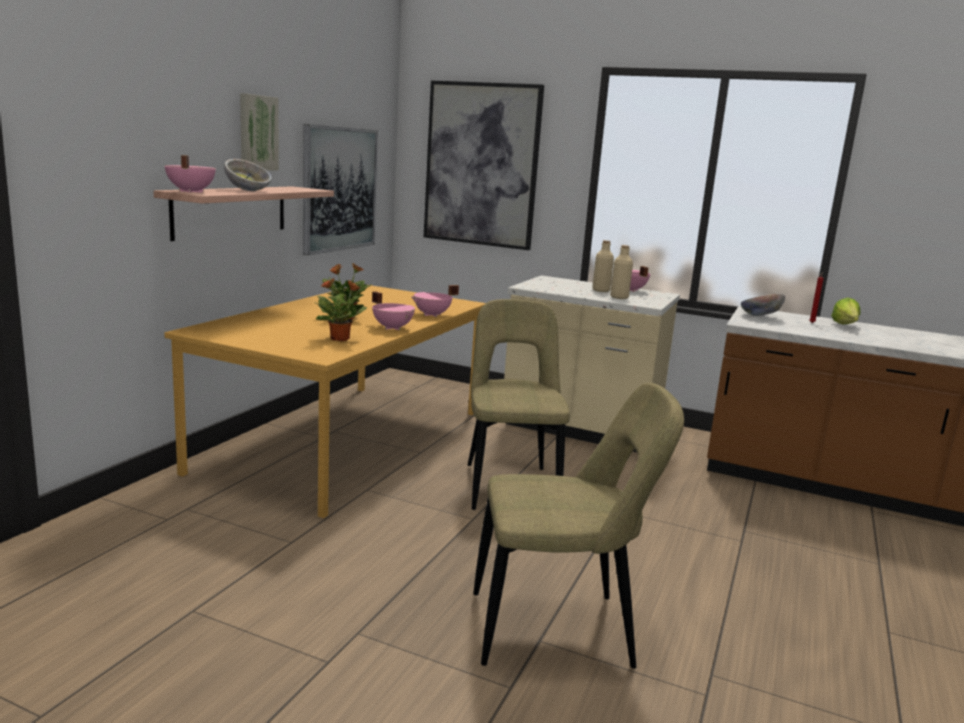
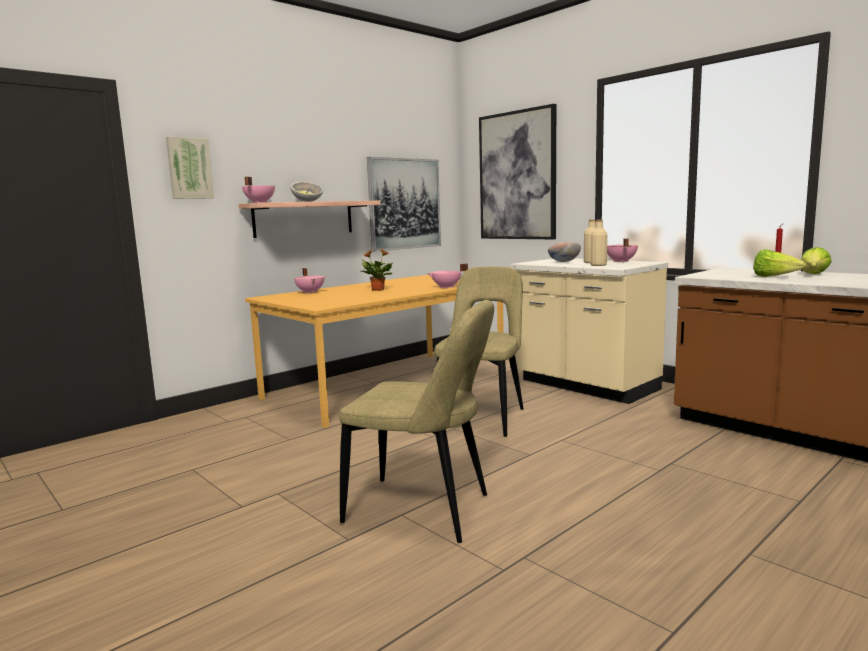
camera: 25 degrees right, 5 degrees down
picture [240,93,279,171] -> picture moved to [166,136,214,199]
potted plant [314,278,367,341] -> none
pink cooking pot [372,291,415,330] -> pink cooking pot moved to [294,268,325,293]
bowl [741,294,785,316] -> bowl moved to [548,242,581,262]
none -> lettuce [753,249,806,277]

